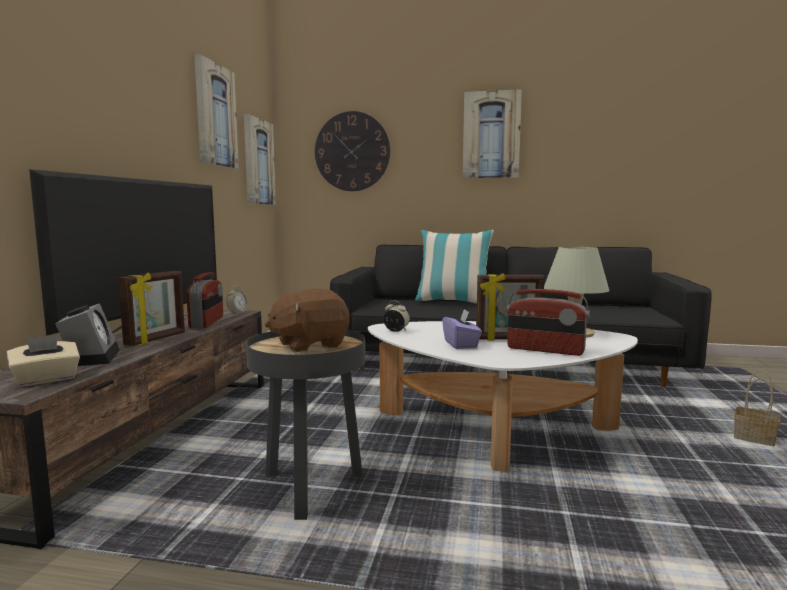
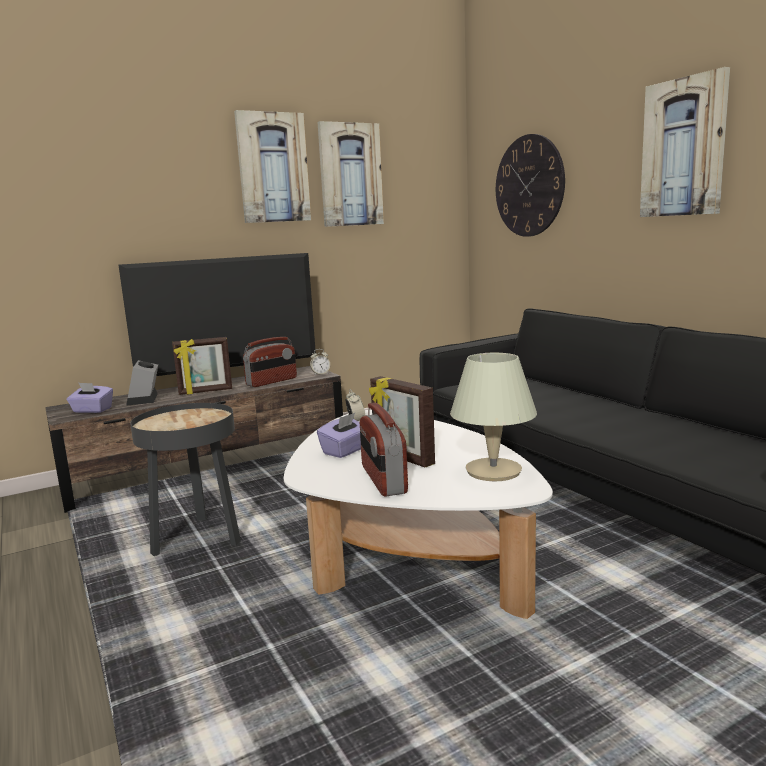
camera: 50 degrees right, 5 degrees up
beige tissue box [6,335,80,387] -> purple tissue box [67,383,113,413]
alarm clock [55,303,120,366] -> alarm clock turned 135 degrees clockwise [126,360,158,406]
picture [244,114,276,205] -> picture moved to [234,110,311,223]
brown plush toy [265,288,350,352] -> none
pillow [415,230,494,304] -> none
basket [734,370,780,446] -> none

